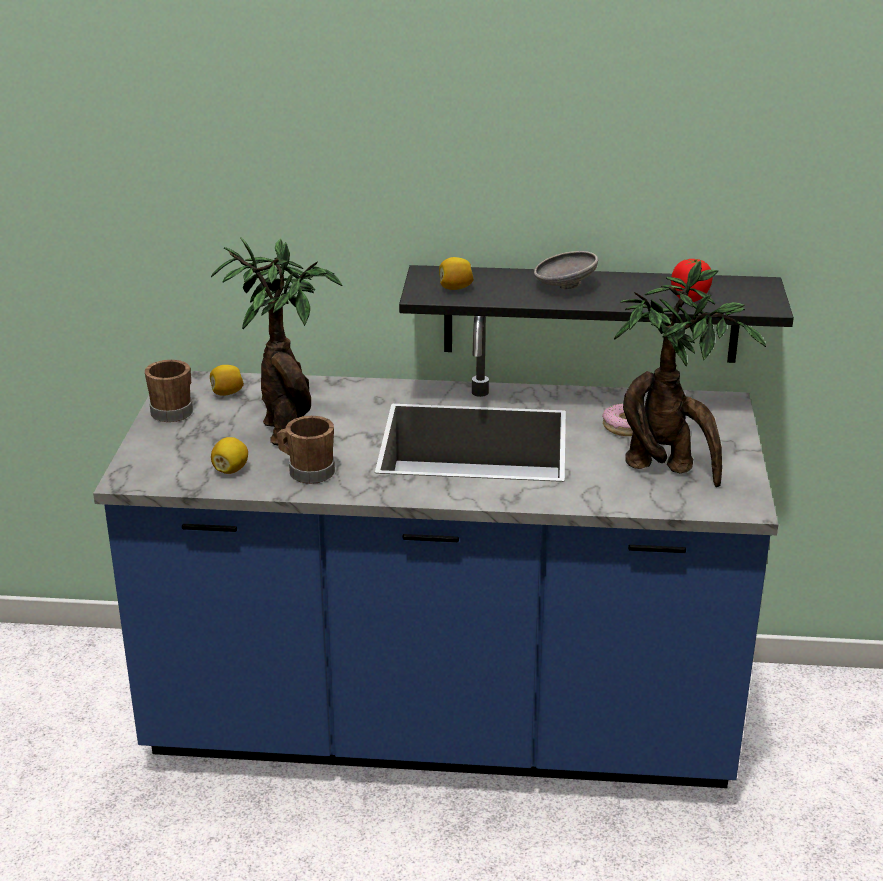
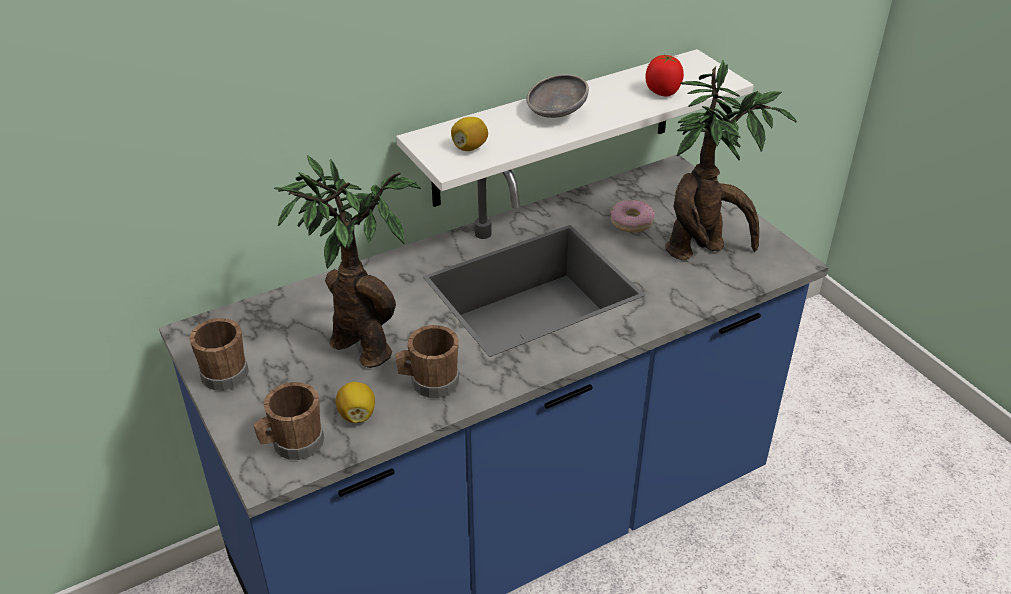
camera: 35 degrees left, 10 degrees up
lemon [210,365,244,396] -> none
black shelf [399,265,794,363] -> white shelf [396,49,754,207]
none -> brown mug [253,382,324,460]

